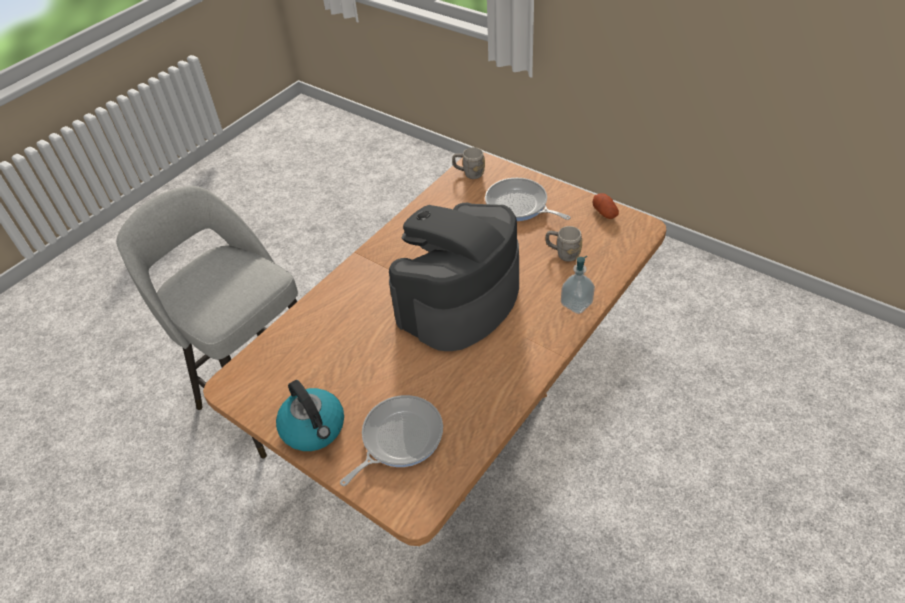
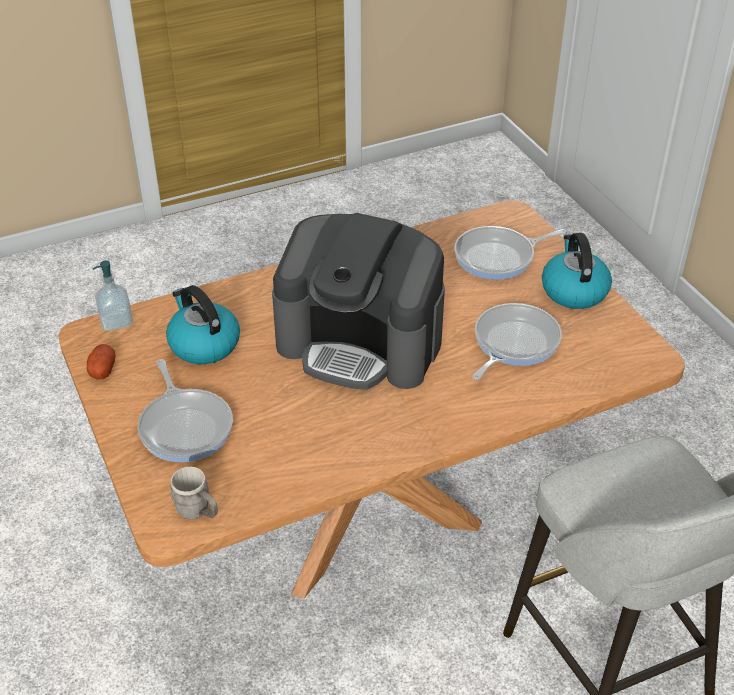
camera: 155 degrees left, 5 degrees down
coffee machine [389,203,519,351] -> coffee machine turned 45 degrees clockwise [272,213,445,390]
grey mug [545,226,582,262] -> kettle [166,285,240,364]
soap dispenser [561,256,595,314] -> soap dispenser moved to [93,261,133,331]
none -> frying pan [472,303,562,380]

